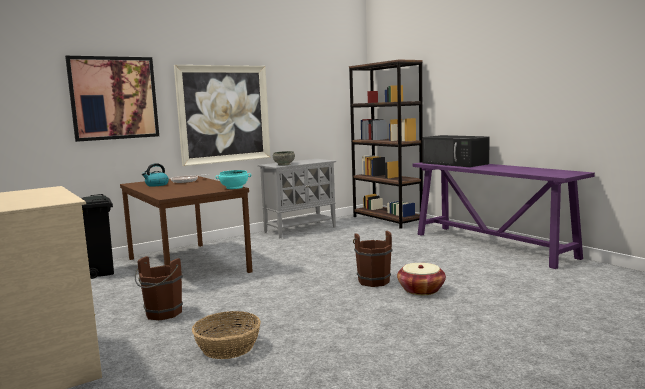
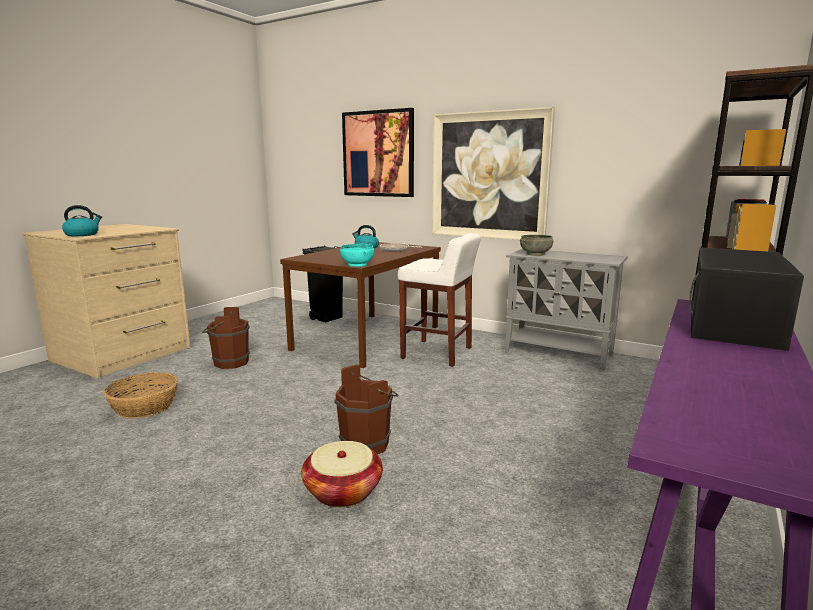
camera: 65 degrees right, 5 degrees up
none -> kettle [62,205,102,236]
none -> white stool [398,233,481,367]

